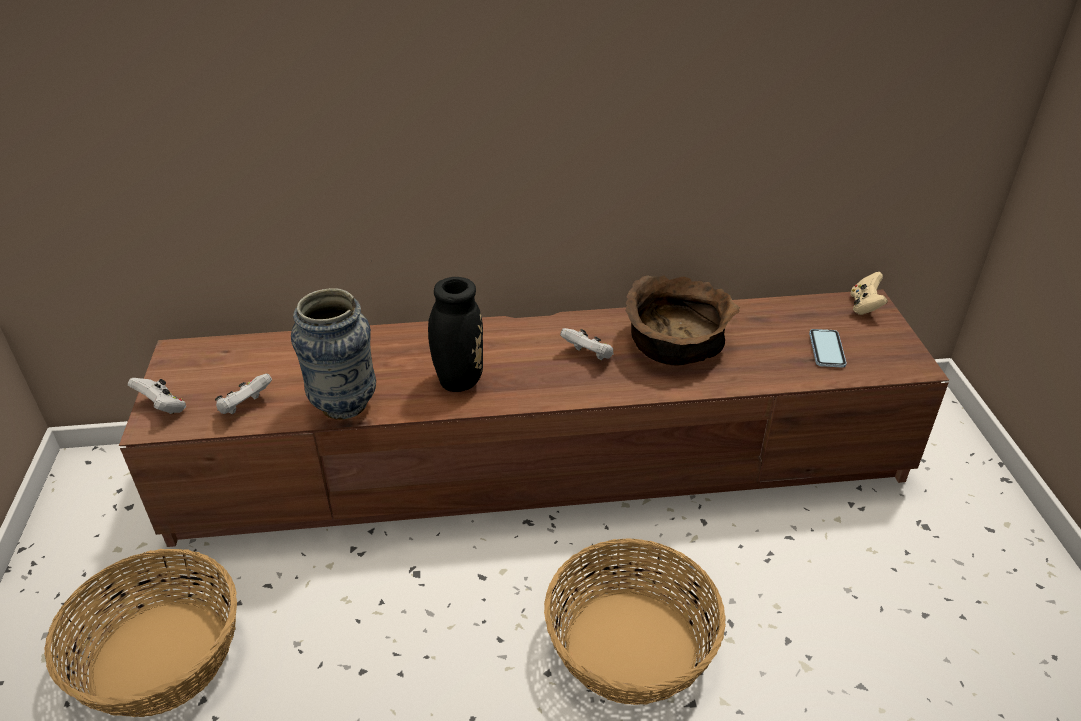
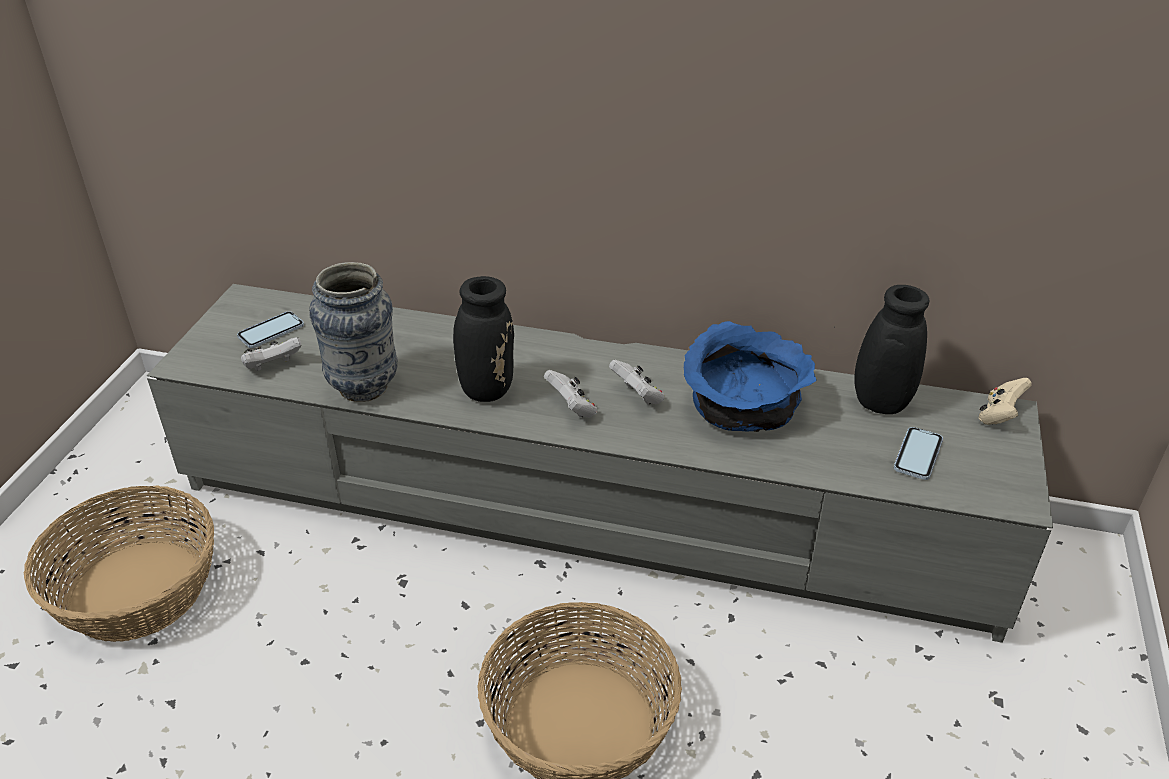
camera: 20 degrees right, 0 degrees up
brown tv stand [119,289,949,547] -> grey tv stand [147,284,1053,643]
white game controller [128,378,186,414] -> white game controller moved to [544,370,597,418]
brown bowl [625,275,740,366] -> blue bowl [684,321,817,432]
none -> phone [237,311,304,348]
none -> black vase [854,285,929,414]

